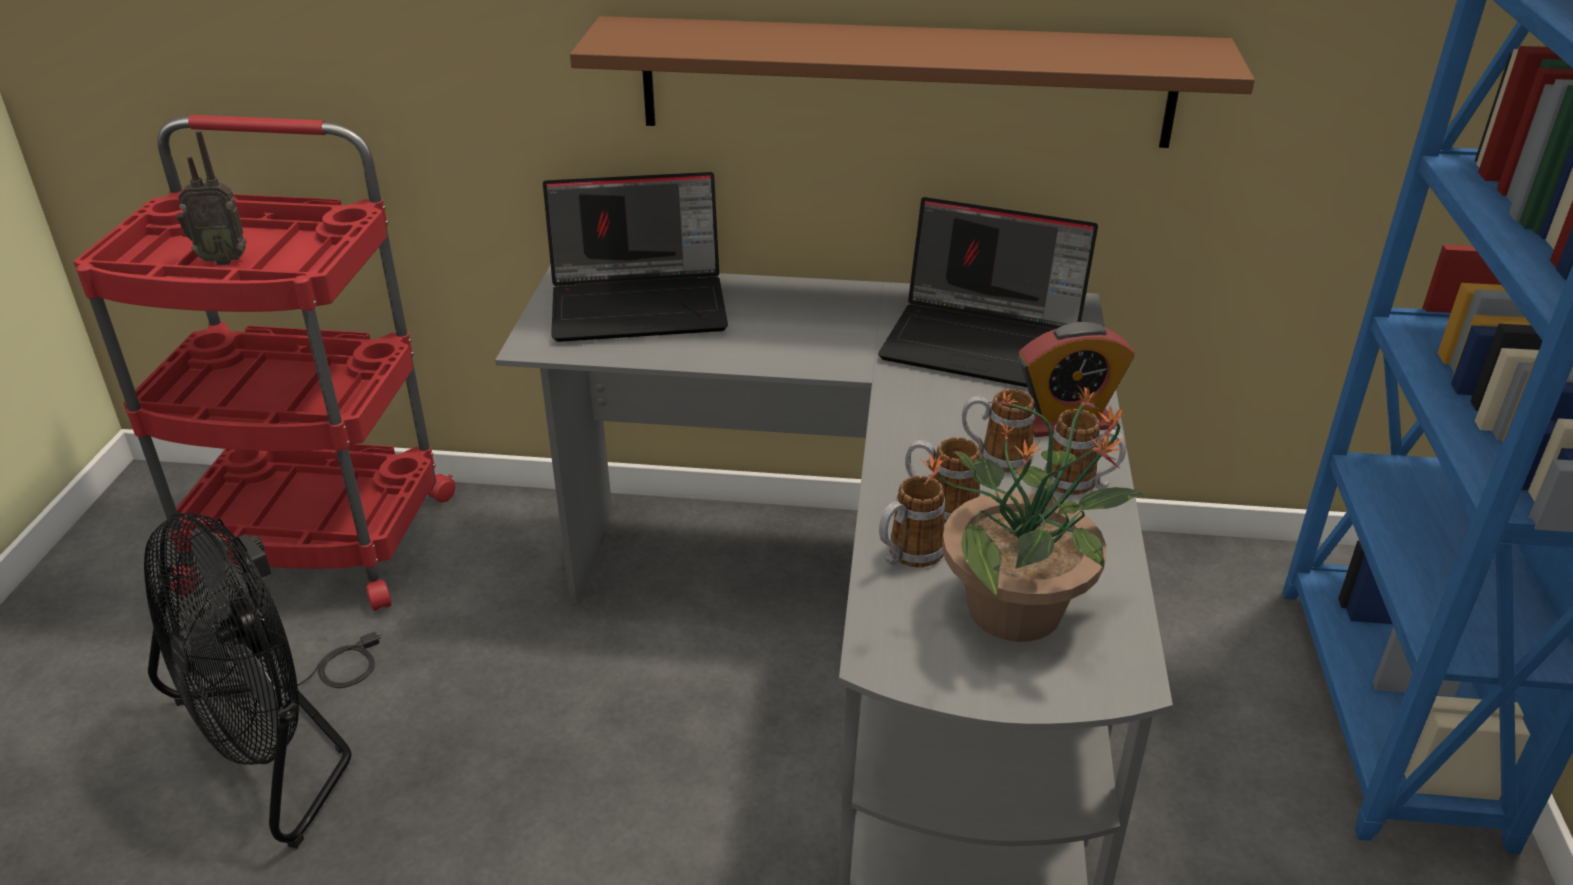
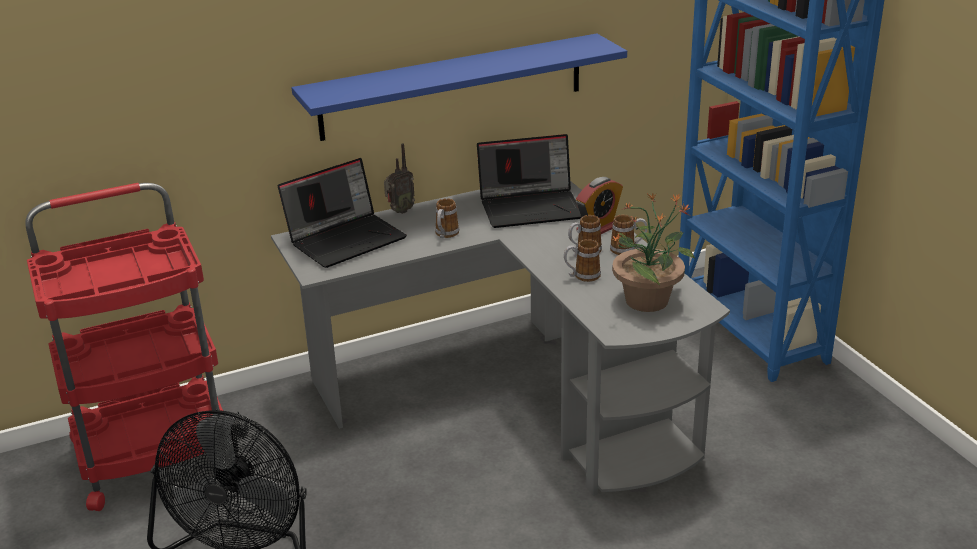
camera: 30 degrees left, 5 degrees down
radio [176,130,247,265] -> radio moved to [384,143,415,214]
brown shelf [570,16,1255,148] -> blue shelf [291,34,627,141]
mug [879,476,945,567] -> mug moved to [435,198,459,238]

